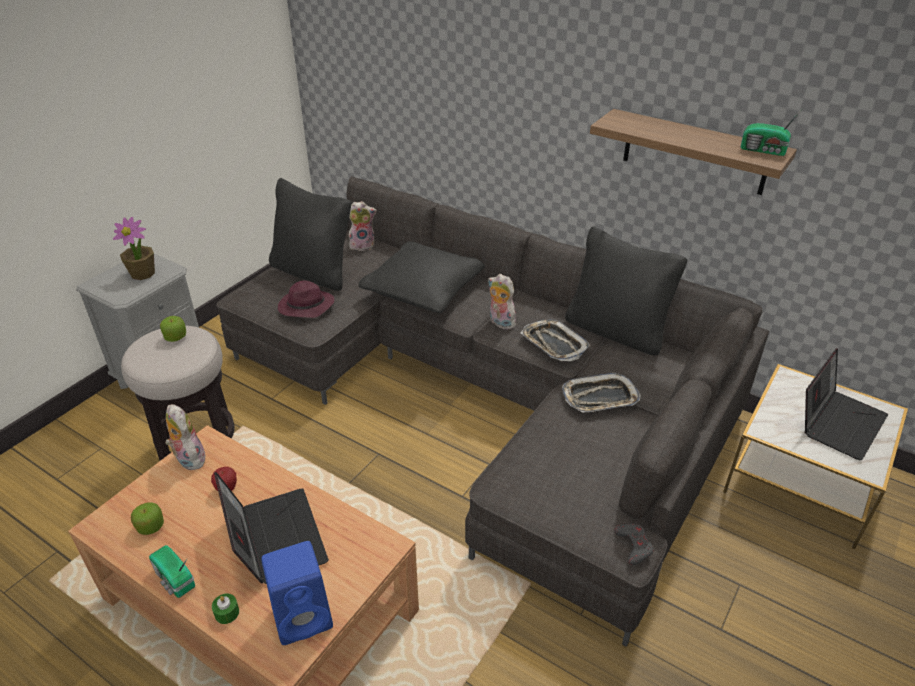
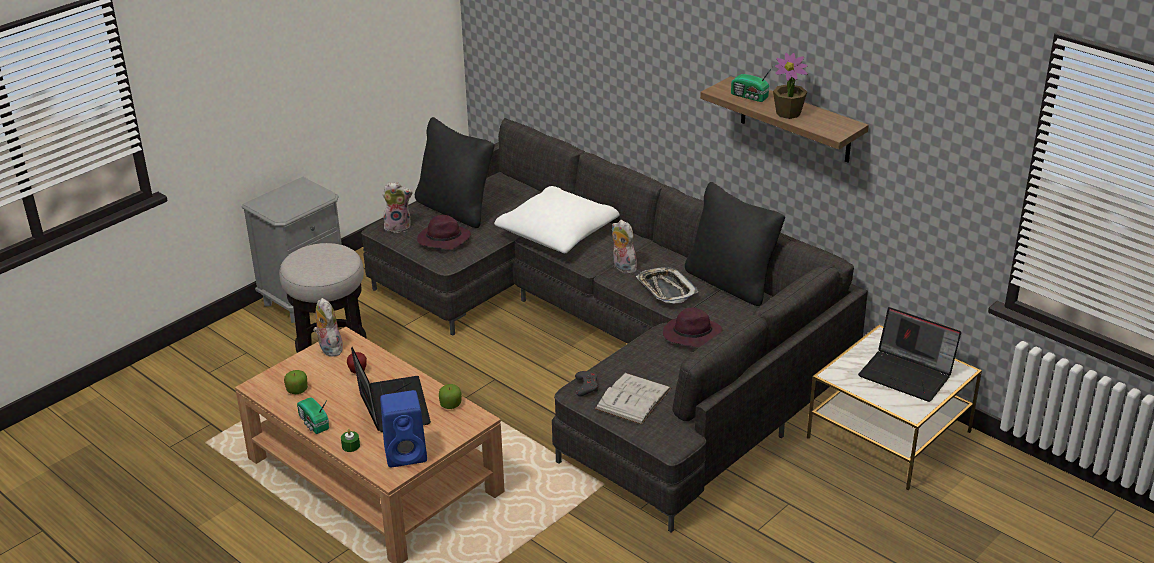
camera: 10 degrees right, 5 degrees down
potted plant [113,217,155,280] -> potted plant moved to [773,53,808,119]
apple [160,316,186,342] -> apple moved to [439,384,462,409]
plush toy [349,201,377,251] -> plush toy moved to [383,182,413,233]
black pillow [358,241,485,313] -> white pillow [494,186,620,253]
tray [562,373,641,413] -> purple hat [663,307,723,347]
grey game controller [614,524,654,565] -> grey game controller moved to [575,371,598,396]
radio [741,109,802,156] -> radio moved to [731,66,773,102]
laptop [805,348,888,460] -> laptop turned 75 degrees clockwise [858,307,961,402]
none -> white book [595,373,671,425]

